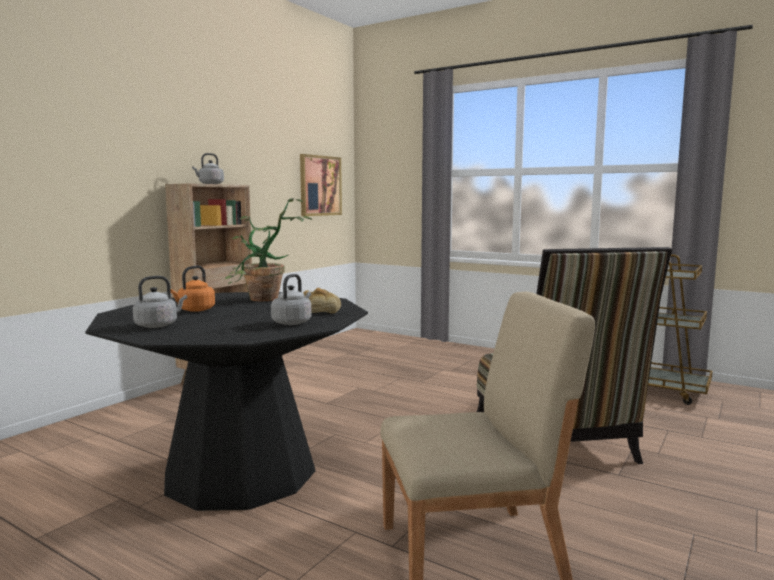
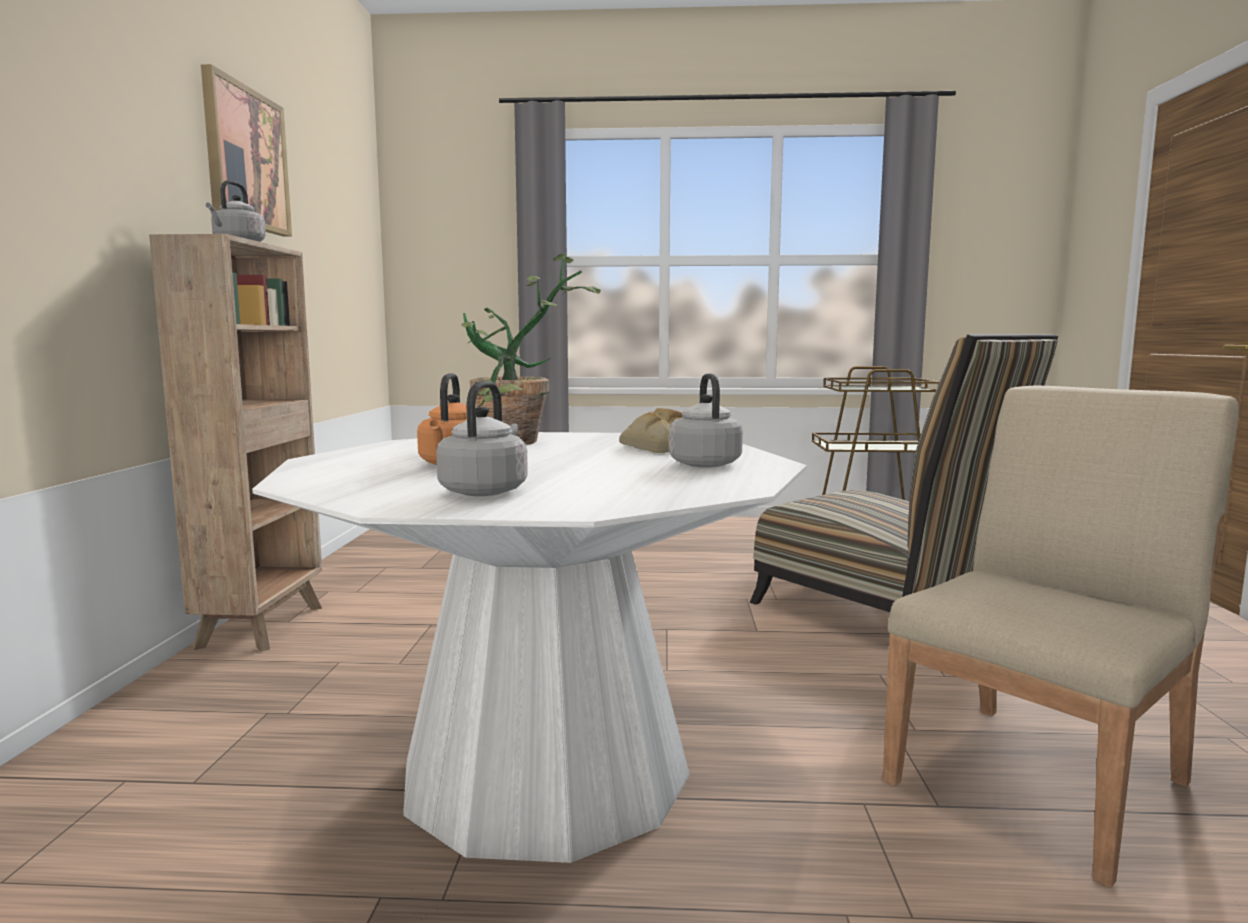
camera: 30 degrees left, 0 degrees up
black dining table [85,292,368,511] -> white dining table [252,432,807,863]
picture [300,154,342,216] -> picture moved to [201,64,292,237]

